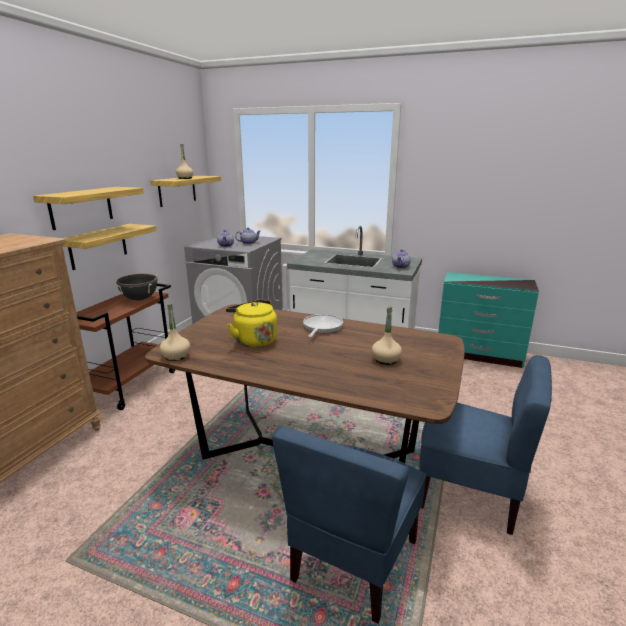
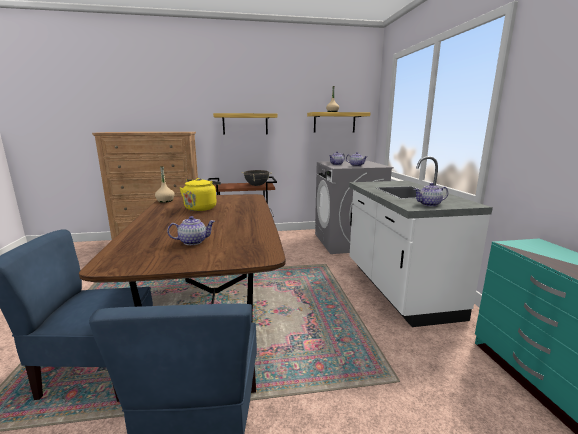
camera: 60 degrees right, 5 degrees down
shelf [62,224,157,270] -> none
frying pan [303,314,343,337] -> none
beige bottle [372,306,402,365] -> teapot [167,216,215,245]

